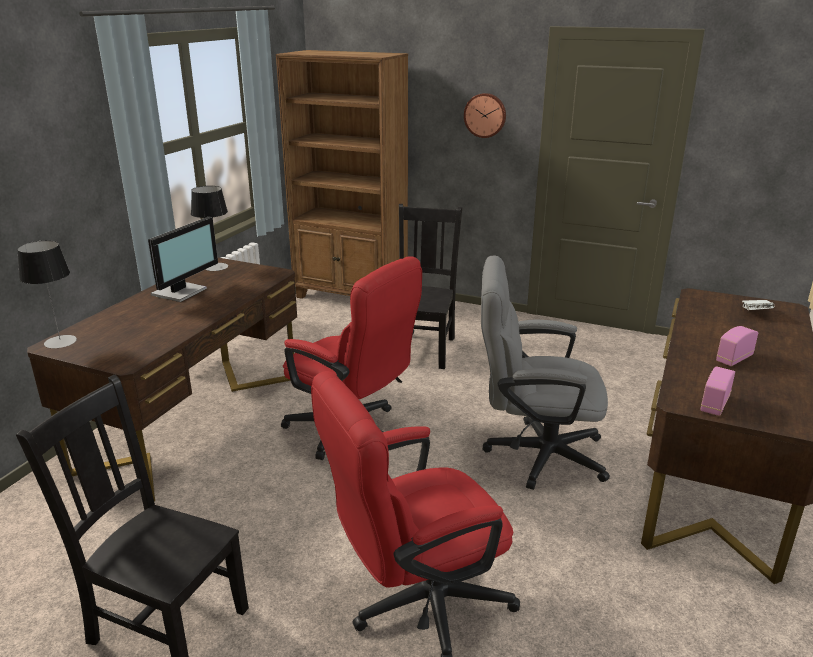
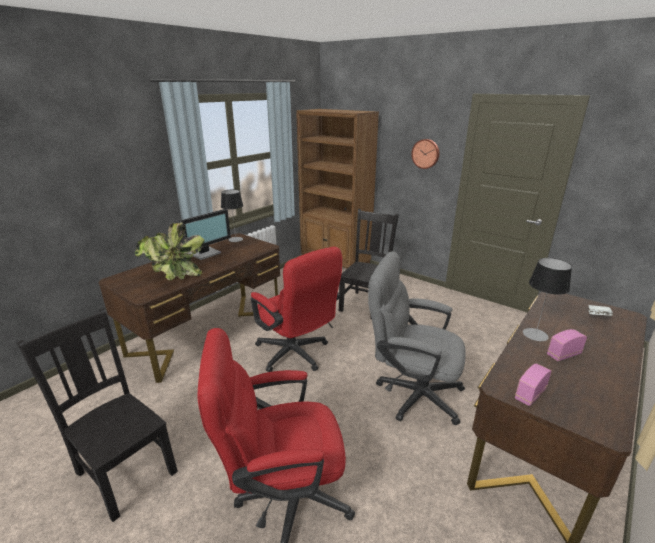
camera: 15 degrees right, 0 degrees up
table lamp [17,240,77,348] -> table lamp moved to [523,258,572,341]
none -> potted plant [135,223,204,280]

